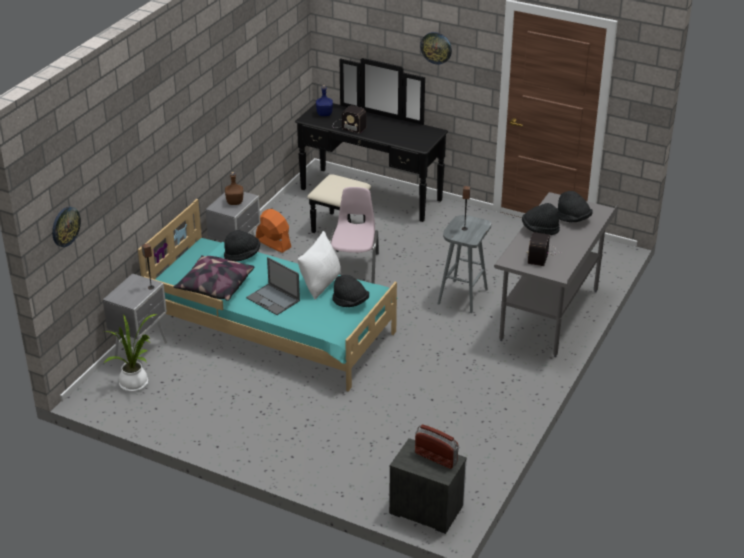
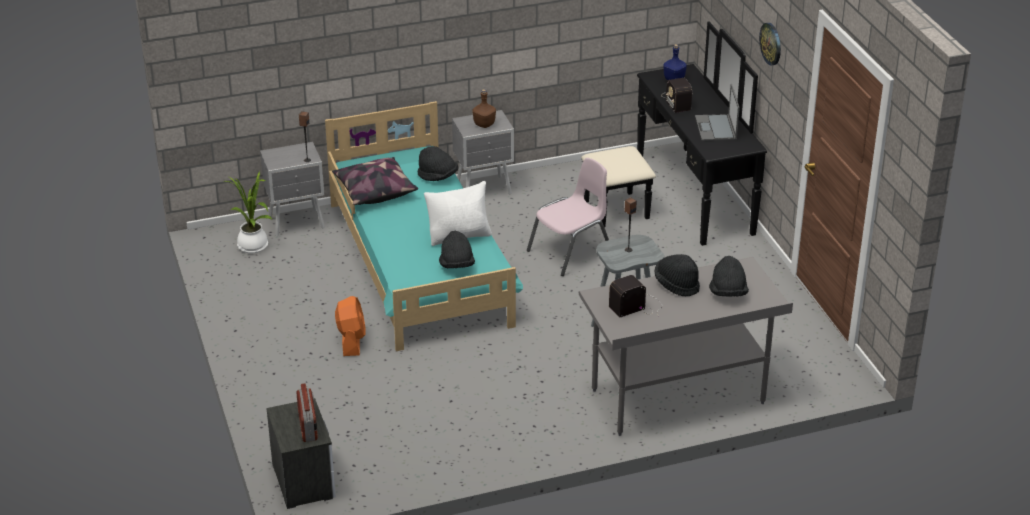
camera: 45 degrees right, 0 degrees up
wall clock [52,207,81,247] -> none
laptop [246,257,300,315] -> laptop moved to [695,84,740,141]
orange fan [256,209,291,253] -> orange fan moved to [335,296,366,356]

